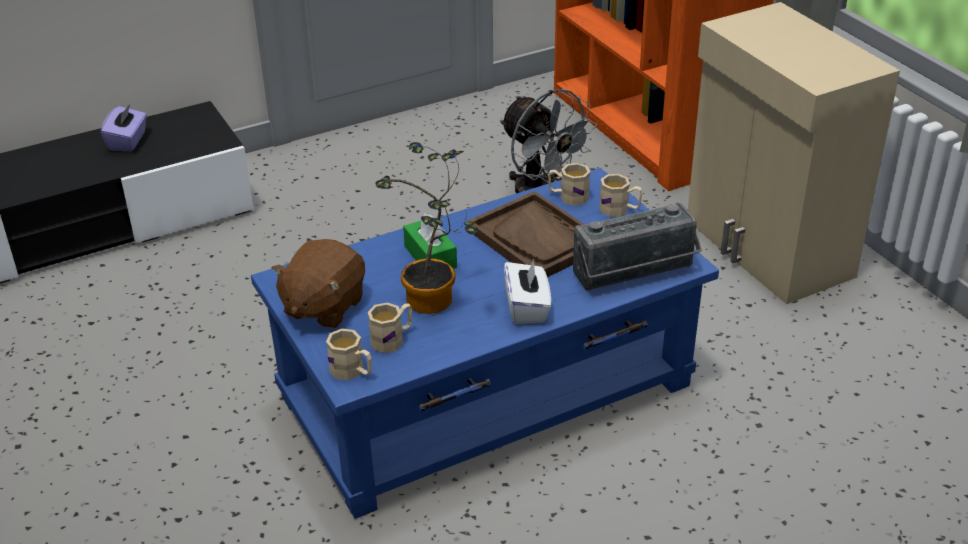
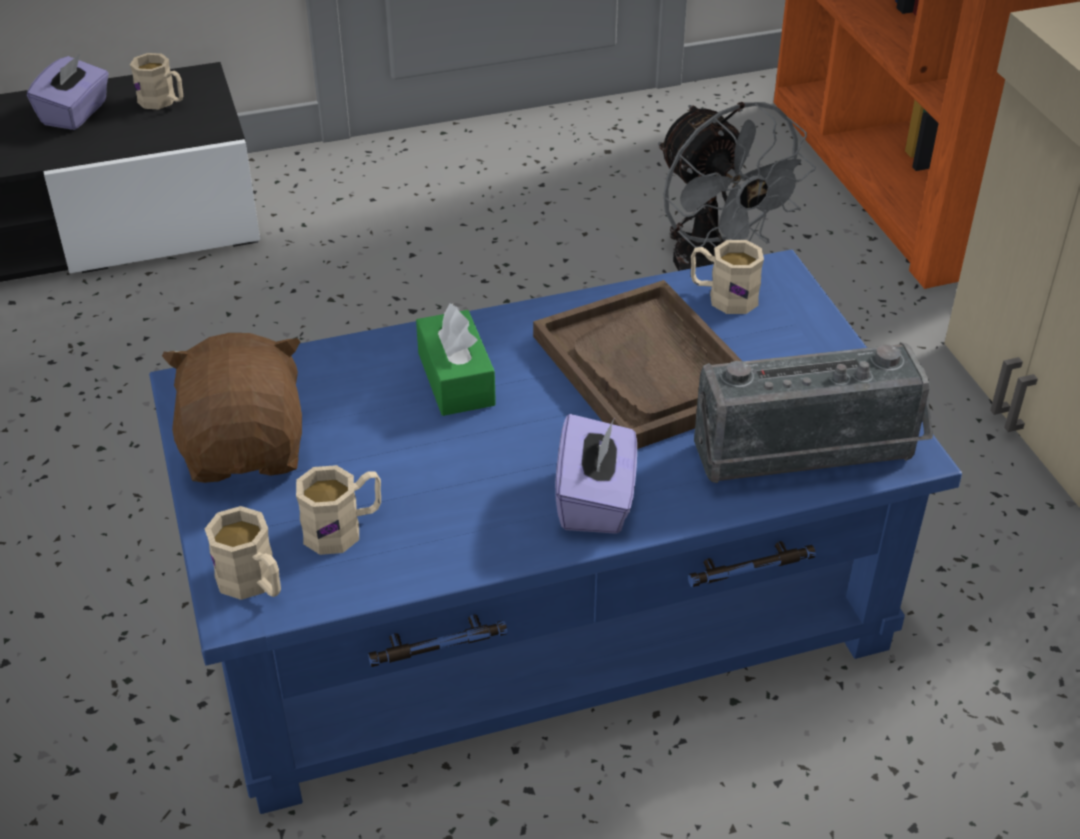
camera: 10 degrees right, 5 degrees up
brown plush toy [271,239,365,329] -> brown plush toy turned 135 degrees clockwise [162,333,302,483]
potted plant [375,142,479,314] -> none
white tissue box [504,260,551,324] -> purple tissue box [555,414,637,534]
beige mug [599,174,643,217] -> beige mug moved to [130,53,183,110]

